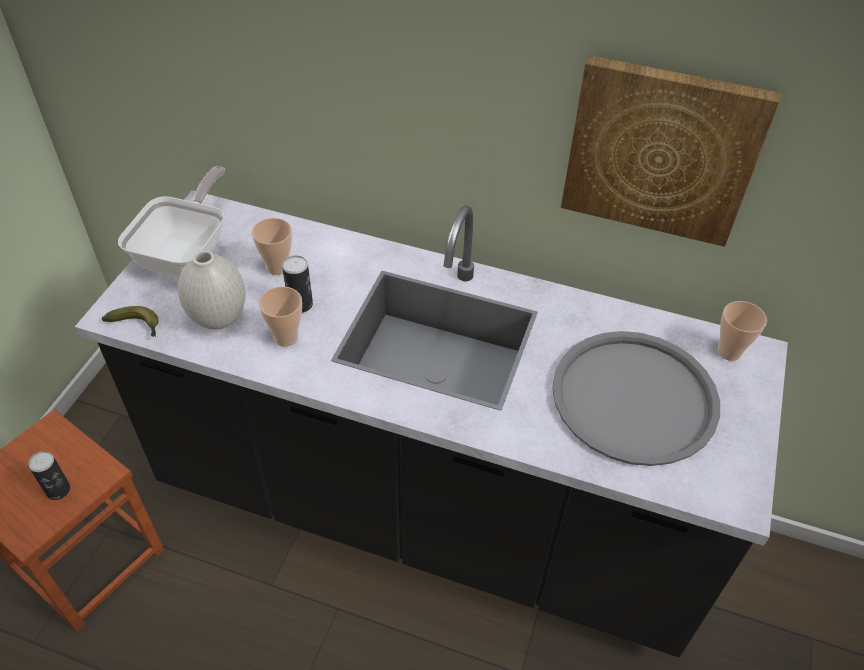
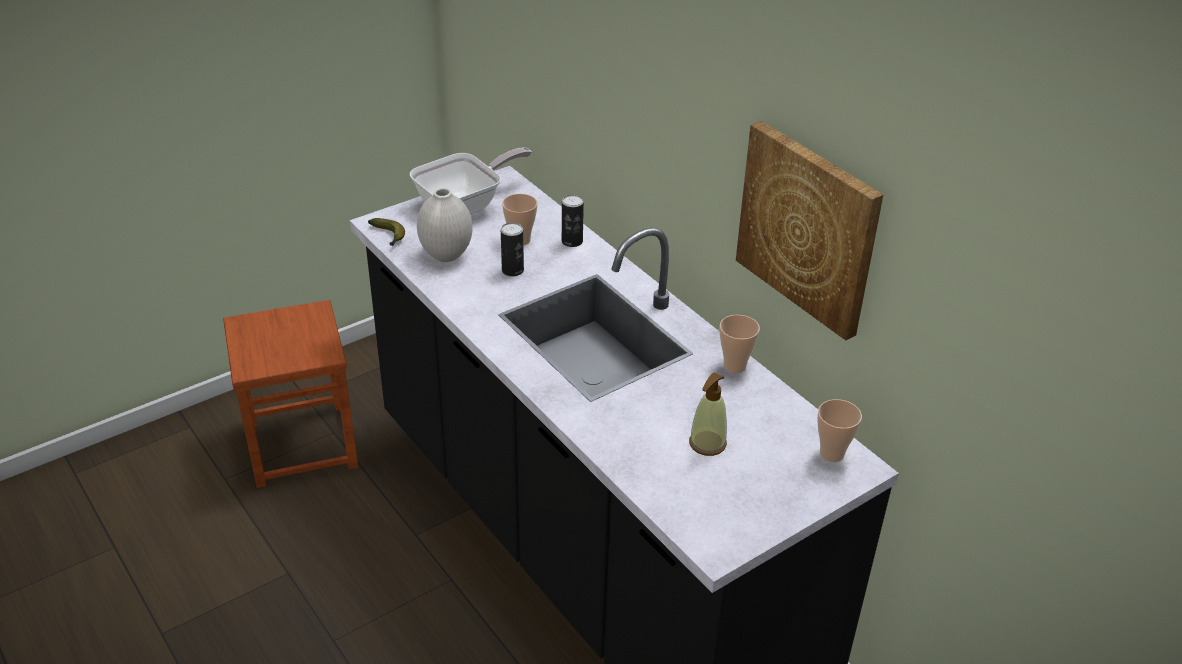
camera: 35 degrees right, 10 degrees down
can [28,451,70,500] -> can moved to [562,195,584,247]
cup [259,286,302,347] -> cup moved to [720,315,760,373]
grey tray [552,331,720,466] -> soap dispenser [689,372,727,456]

